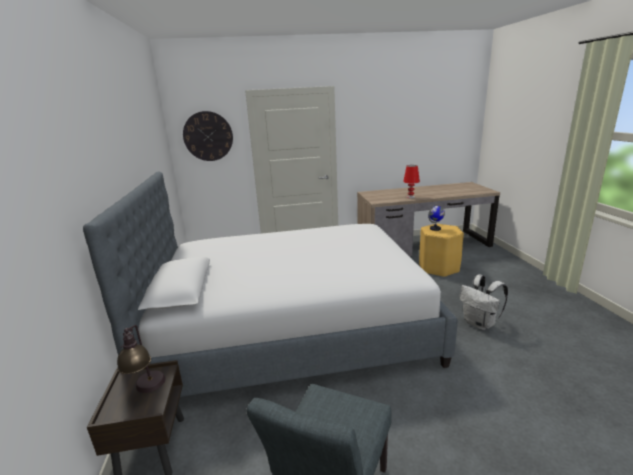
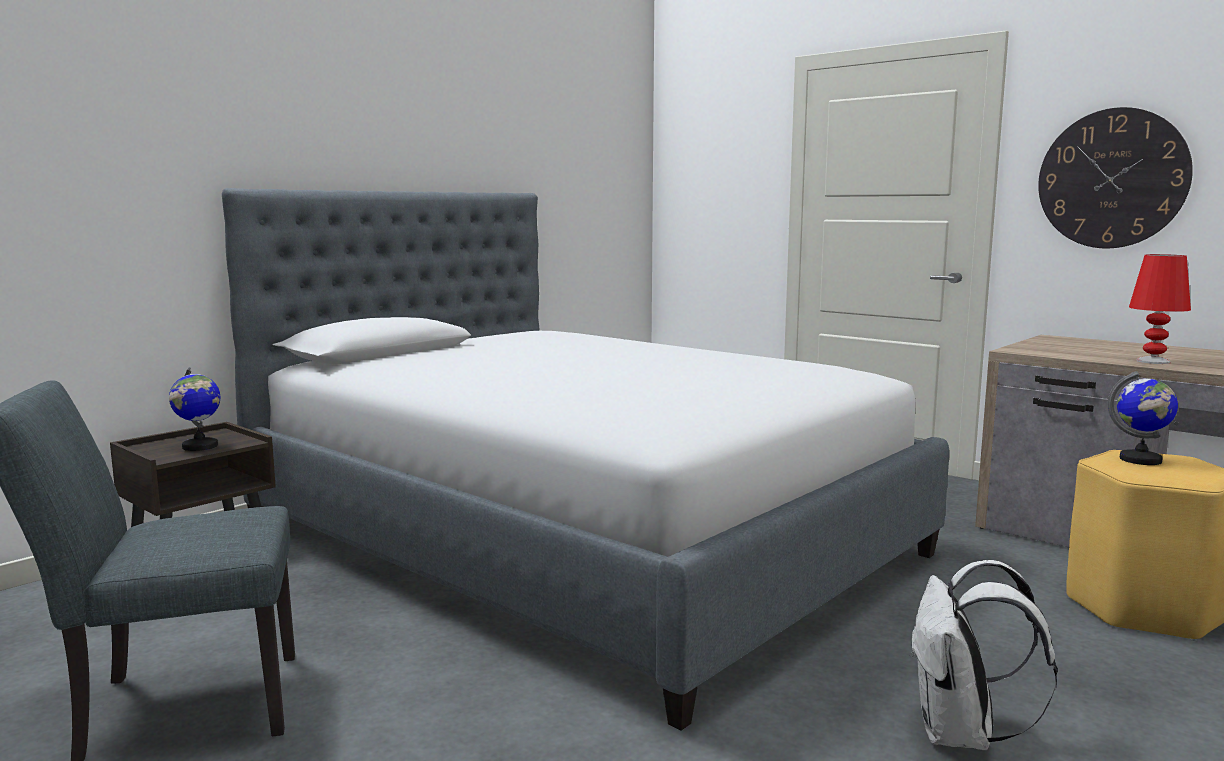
camera: 50 degrees right, 10 degrees down
table lamp [117,325,166,393] -> globe [169,367,220,451]
wall clock [183,111,233,161] -> wall clock moved to [1038,107,1193,248]

